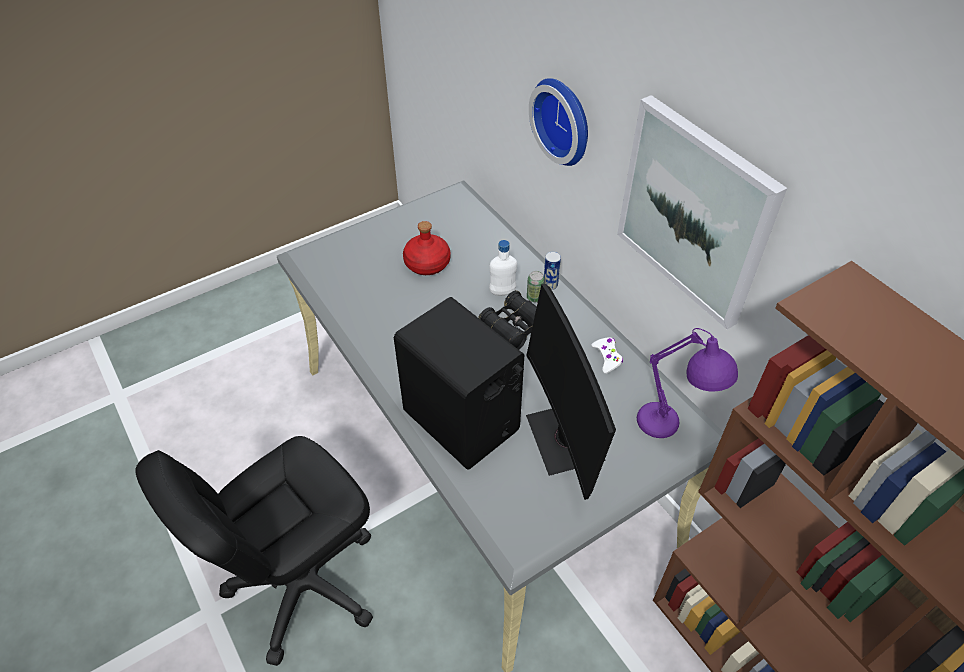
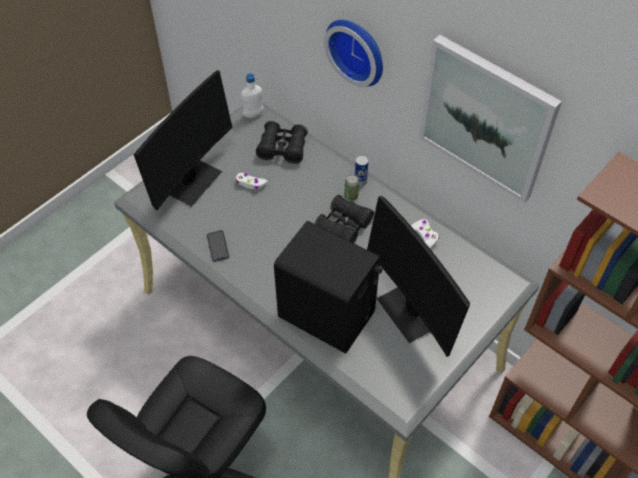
camera: 15 degrees left, 5 degrees up
red bottle [403,221,451,275] -> white game controller [236,173,268,189]
white bottle [489,240,517,296] -> white bottle moved to [241,73,263,118]
purple table lamp [637,328,738,438] -> none
none -> monitor [133,70,232,210]
none -> phone [207,230,229,262]
none -> black binoculars [256,121,308,164]

